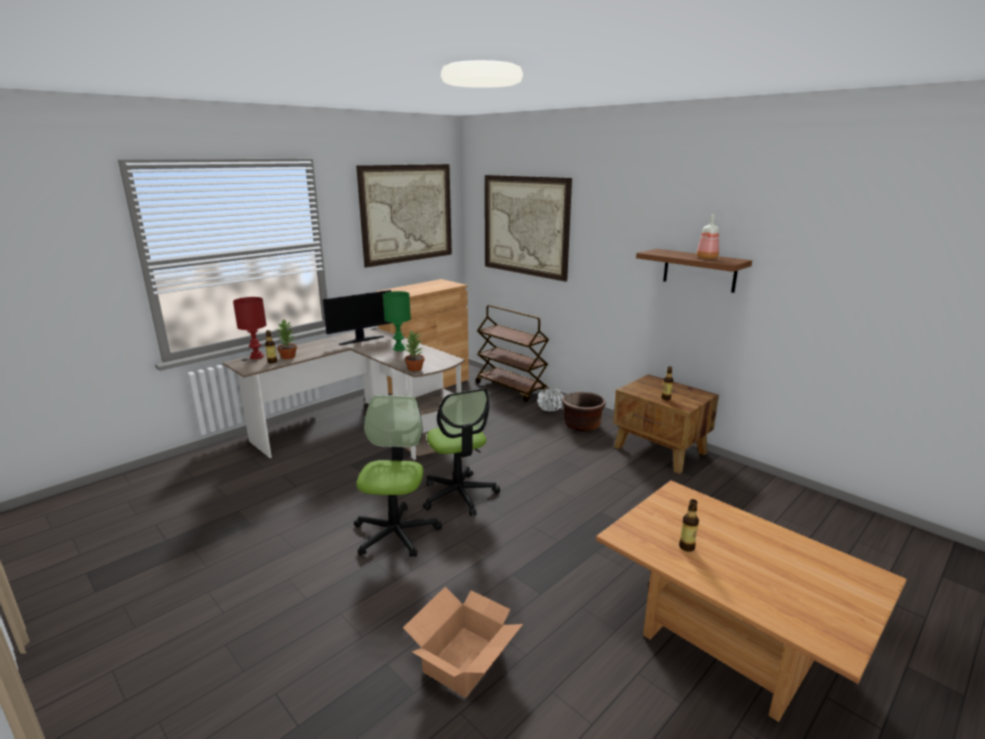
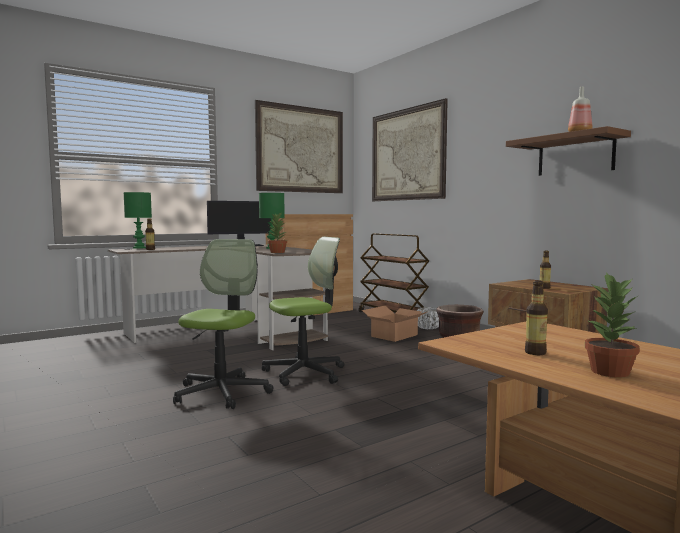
camera: 10 degrees right, 15 degrees down
red table lamp [233,297,267,359] -> green table lamp [124,192,152,249]
potted plant [276,320,297,359] -> potted plant moved to [585,272,640,378]
cardboard box [403,587,523,698] -> cardboard box moved to [362,306,427,342]
office chair [423,388,500,516] -> office chair turned 105 degrees counterclockwise [262,237,344,386]

